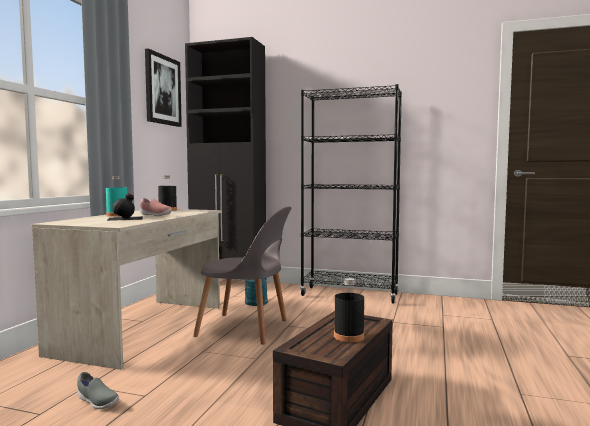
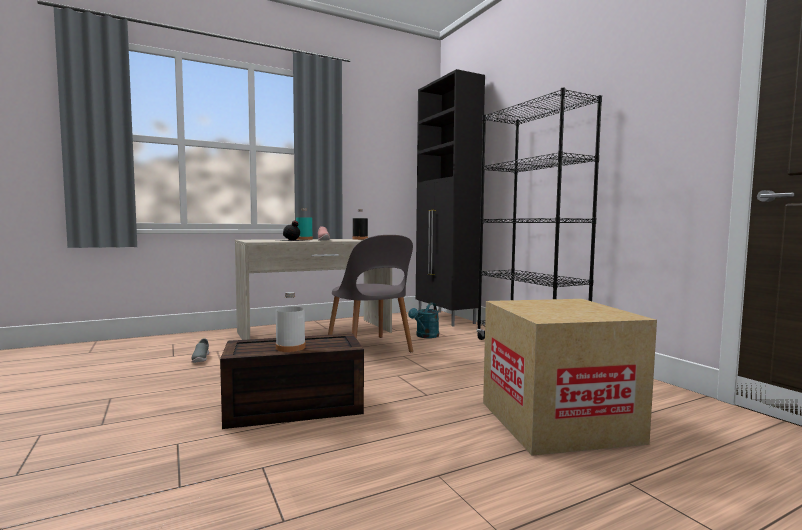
camera: 45 degrees right, 0 degrees up
picture [145,48,182,127] -> none
black bottle [334,278,364,342] -> white bottle [276,292,306,352]
none -> cardboard box [483,299,657,456]

